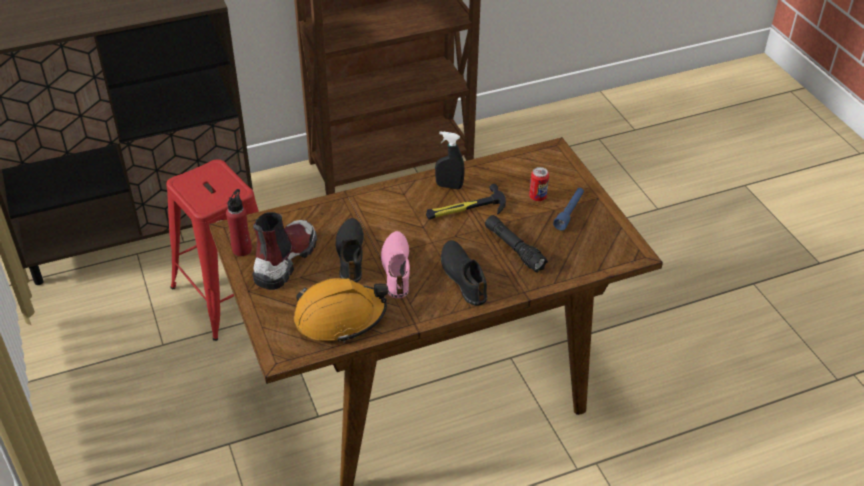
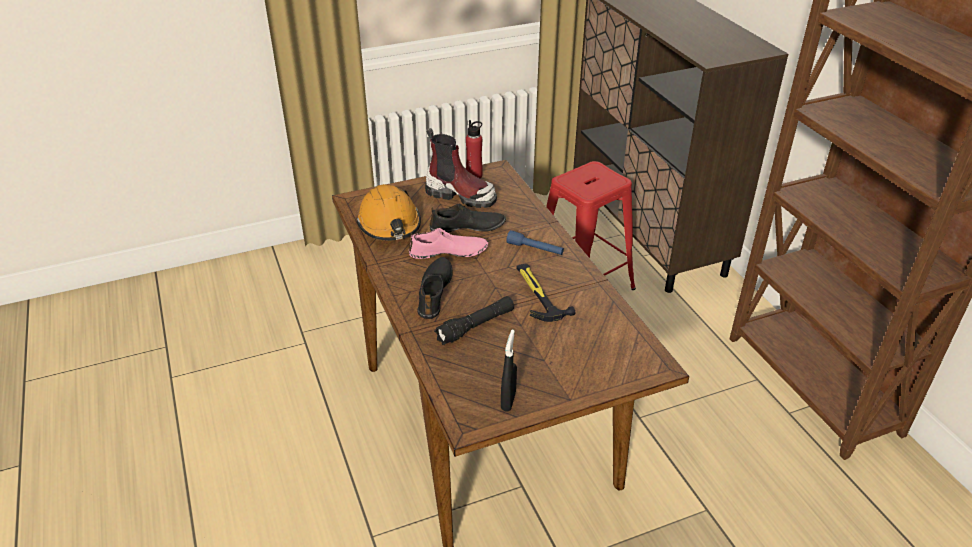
camera: 90 degrees right, 5 degrees down
black spray bottle [435,131,465,189] -> black spray bottle moved to [501,330,517,412]
black shoe [441,240,487,306] -> black shoe turned 60 degrees counterclockwise [417,257,453,319]
can [529,167,549,201] -> none
blue flashlight [553,188,584,230] -> blue flashlight moved to [506,230,564,255]

